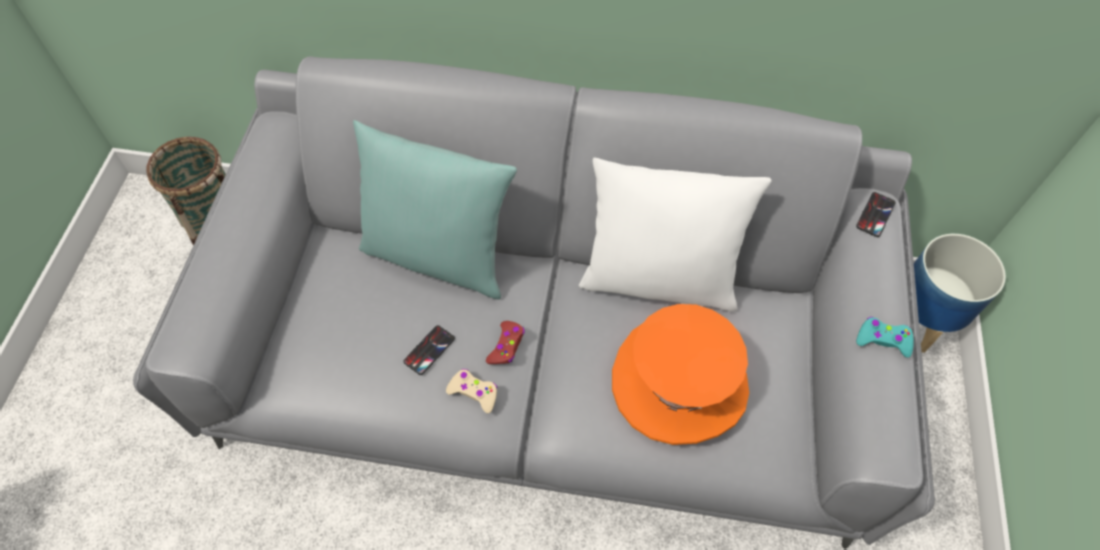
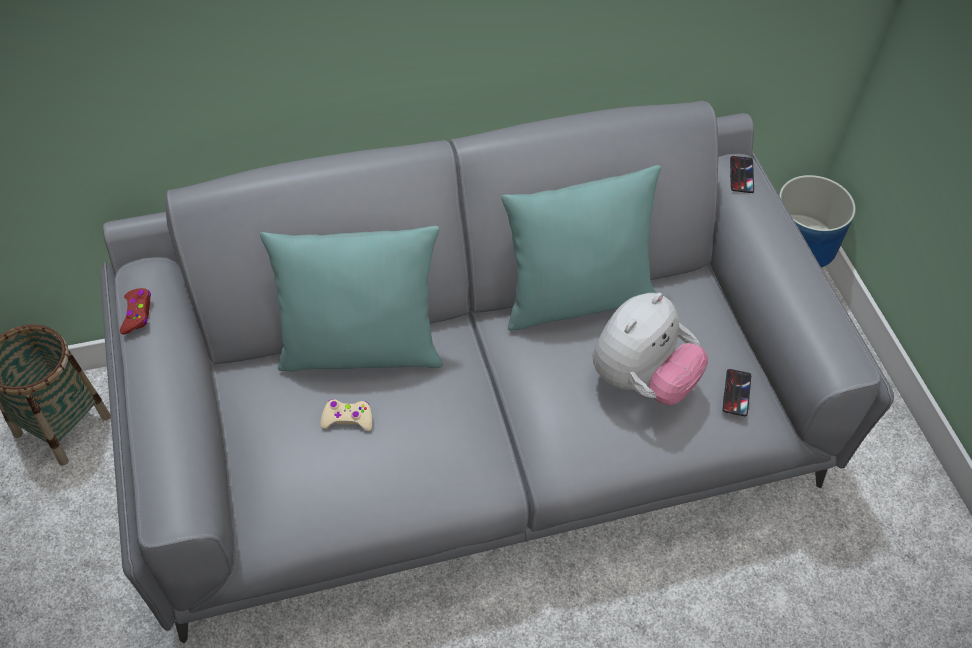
camera: 25 degrees left, 5 degrees down
phone [403,325,455,375] -> phone moved to [723,369,751,416]
beige game controller [446,369,497,414] -> beige game controller moved to [321,399,372,431]
red game controller [486,321,524,364] -> red game controller moved to [120,288,151,335]
white pillow [579,158,772,312] -> turquoise pillow [502,165,661,331]
orange hat [612,304,749,445] -> plush toy [593,293,708,405]
turquoise game controller [856,317,914,358] -> none

